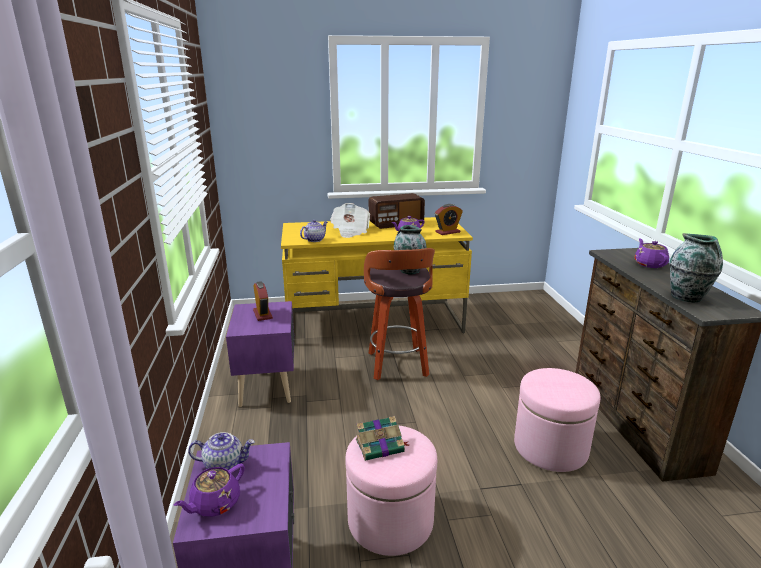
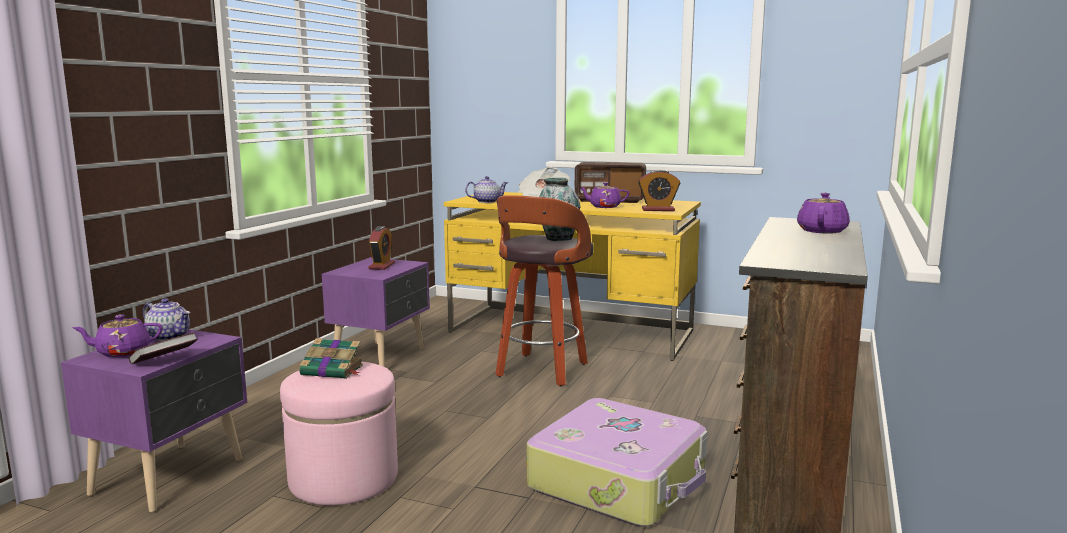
camera: 30 degrees right, 10 degrees down
pink ottoman [514,368,600,472] -> suitcase [527,398,708,527]
vase [669,233,723,302] -> none
none -> book [129,332,198,364]

